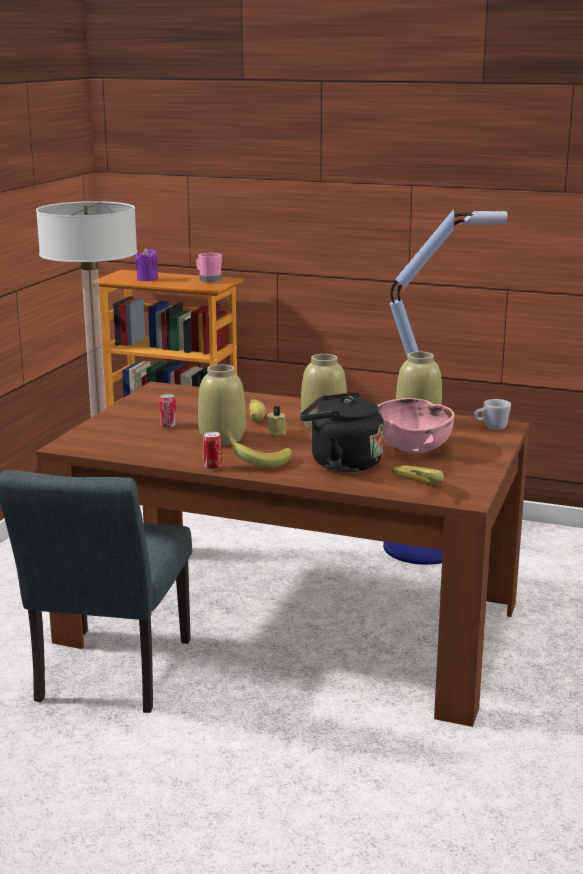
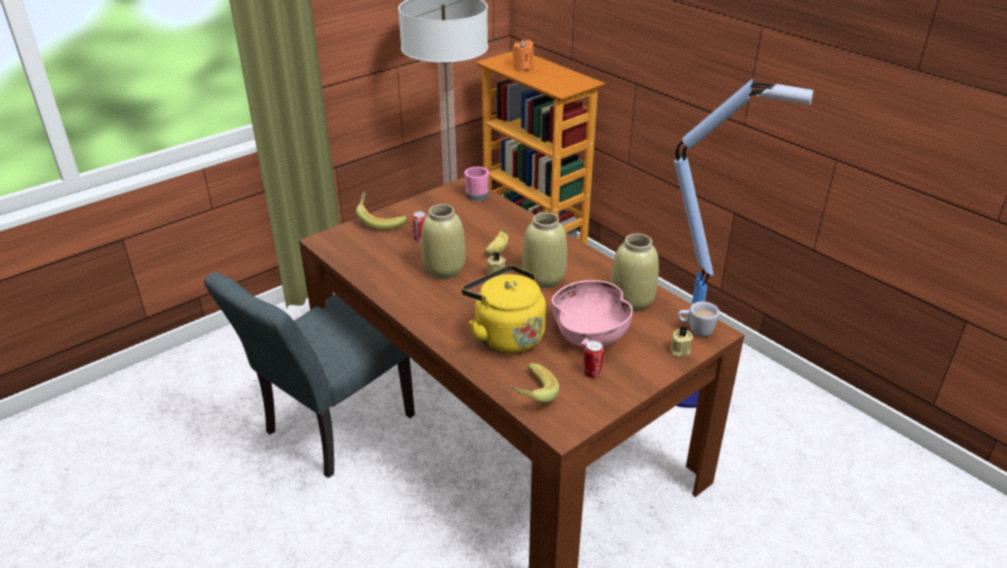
camera: 30 degrees right, 15 degrees up
purple candle [135,248,158,281] -> orange candle [512,39,534,71]
pink mug [196,253,222,283] -> pink mug moved to [464,167,489,201]
can [203,432,222,470] -> can moved to [583,340,604,378]
banana [227,430,292,468] -> banana moved to [356,191,407,230]
black kettle [300,392,384,472] -> yellow kettle [462,265,546,354]
none -> beige candle [670,326,693,357]

